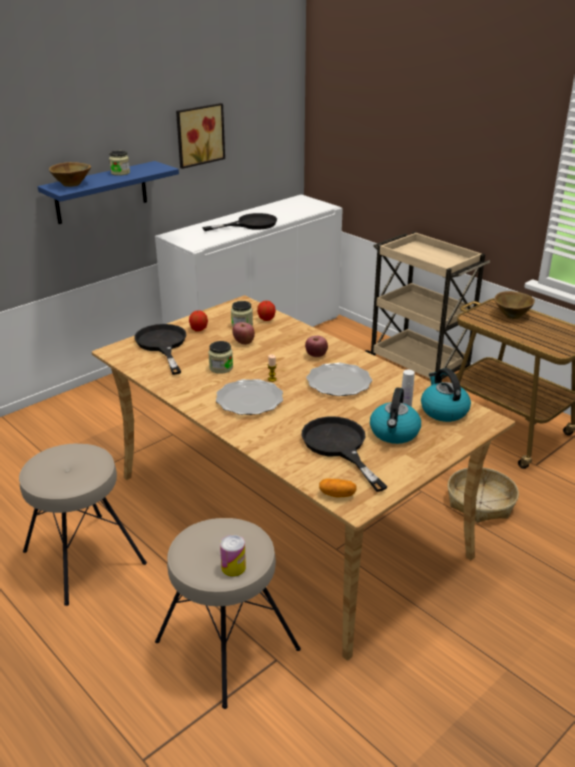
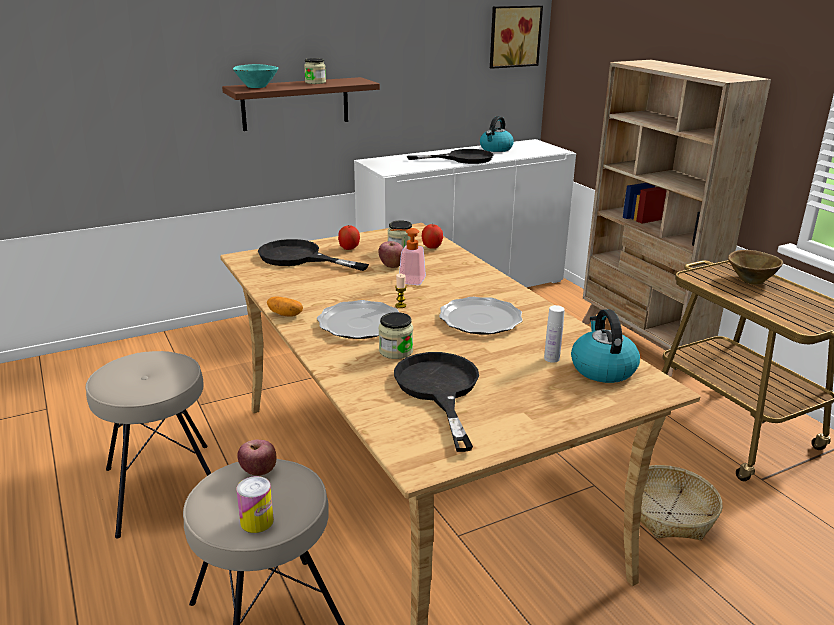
camera: 15 degrees right, 5 degrees down
blue shelf [38,161,179,224] -> brown shelf [222,77,380,131]
brown bowl [49,162,91,187] -> turquoise bowl [233,64,278,88]
black frying pan [134,324,186,375] -> black frying pan turned 60 degrees counterclockwise [258,239,369,271]
picture [176,103,225,169] -> picture moved to [490,5,543,69]
jar [208,341,233,374] -> jar moved to [379,312,413,359]
apple [305,336,328,357] -> apple moved to [237,440,277,476]
potato [319,479,357,497] -> potato moved to [267,296,303,317]
beige cart [366,232,490,382] -> beige bookcase [582,60,771,377]
kettle [370,387,421,444] -> kettle moved to [480,116,514,152]
none -> soap dispenser [390,228,426,285]

